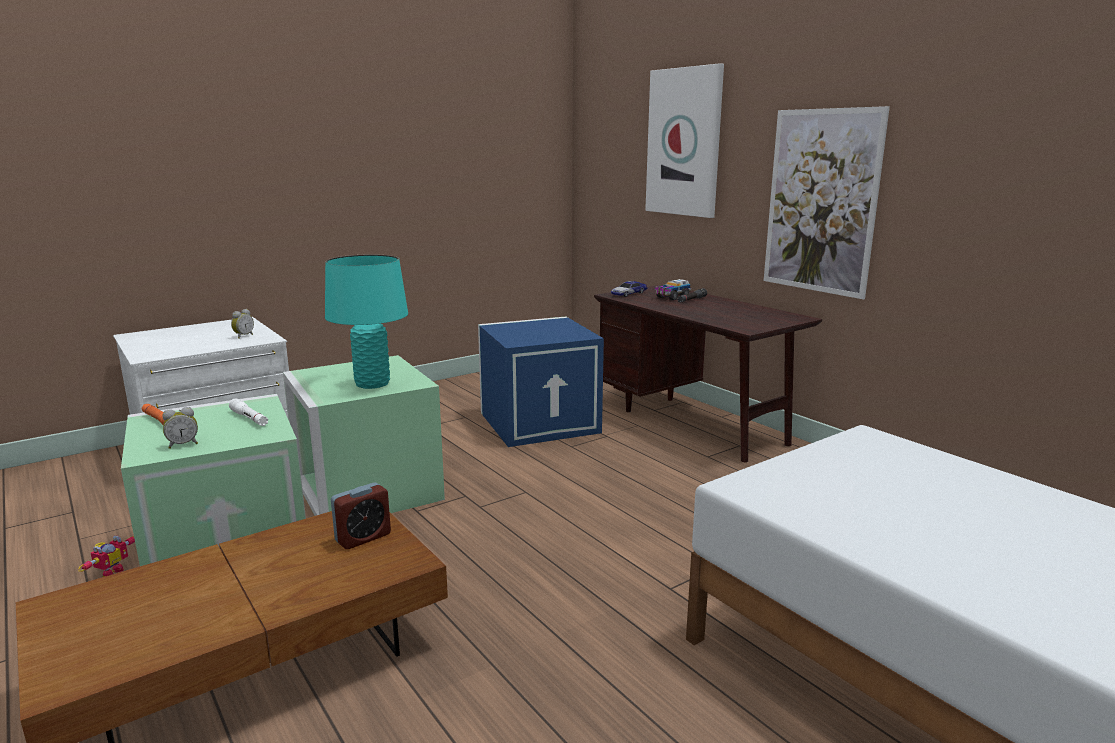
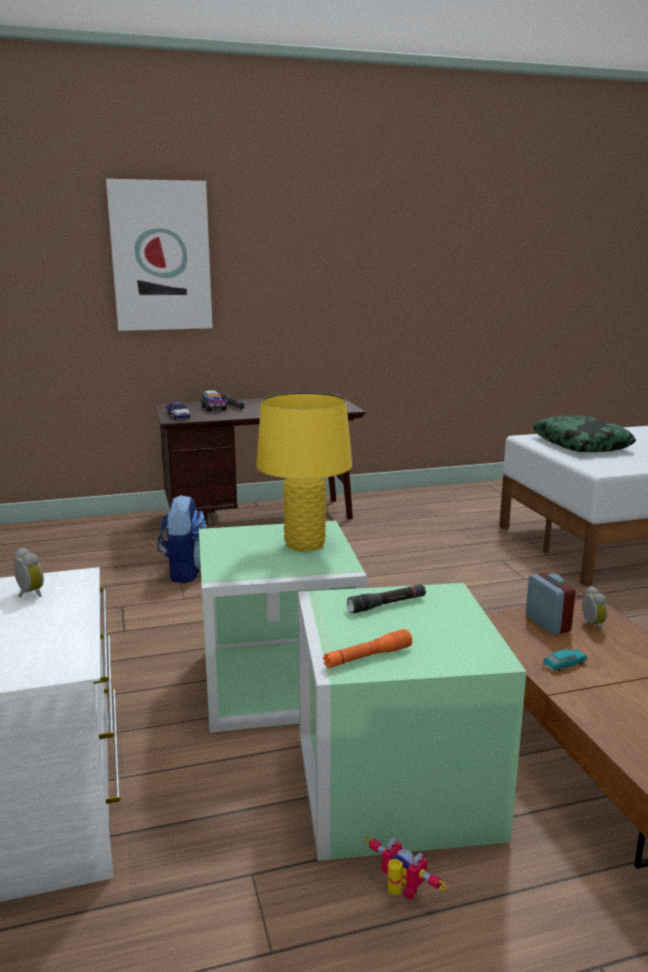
camera: 70 degrees left, 0 degrees up
alarm clock [162,407,198,449] -> alarm clock moved to [582,586,608,631]
white flashlight [229,399,268,426] -> black flashlight [347,584,426,613]
turquoise table lamp [325,254,408,389] -> yellow table lamp [256,392,352,552]
blue storage box [478,317,604,447] -> backpack [157,495,207,583]
picture [764,106,890,299] -> none
none -> pillow [533,415,636,452]
none -> toy car [541,649,588,672]

